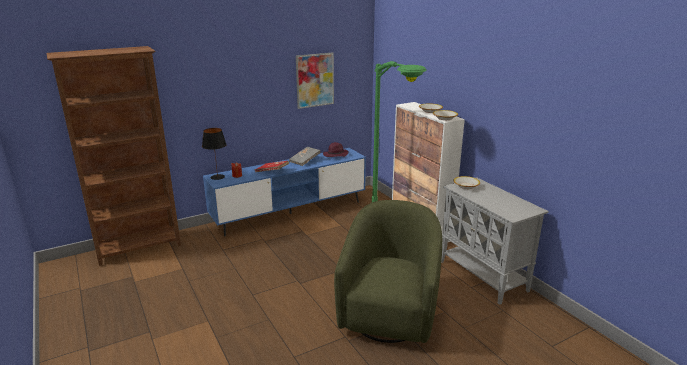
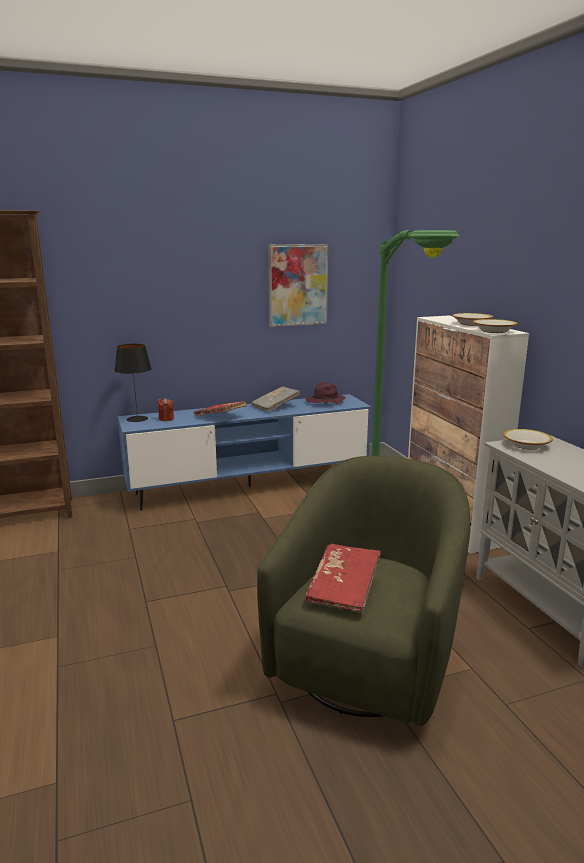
camera: 10 degrees right, 5 degrees down
none -> red book [305,544,381,613]

